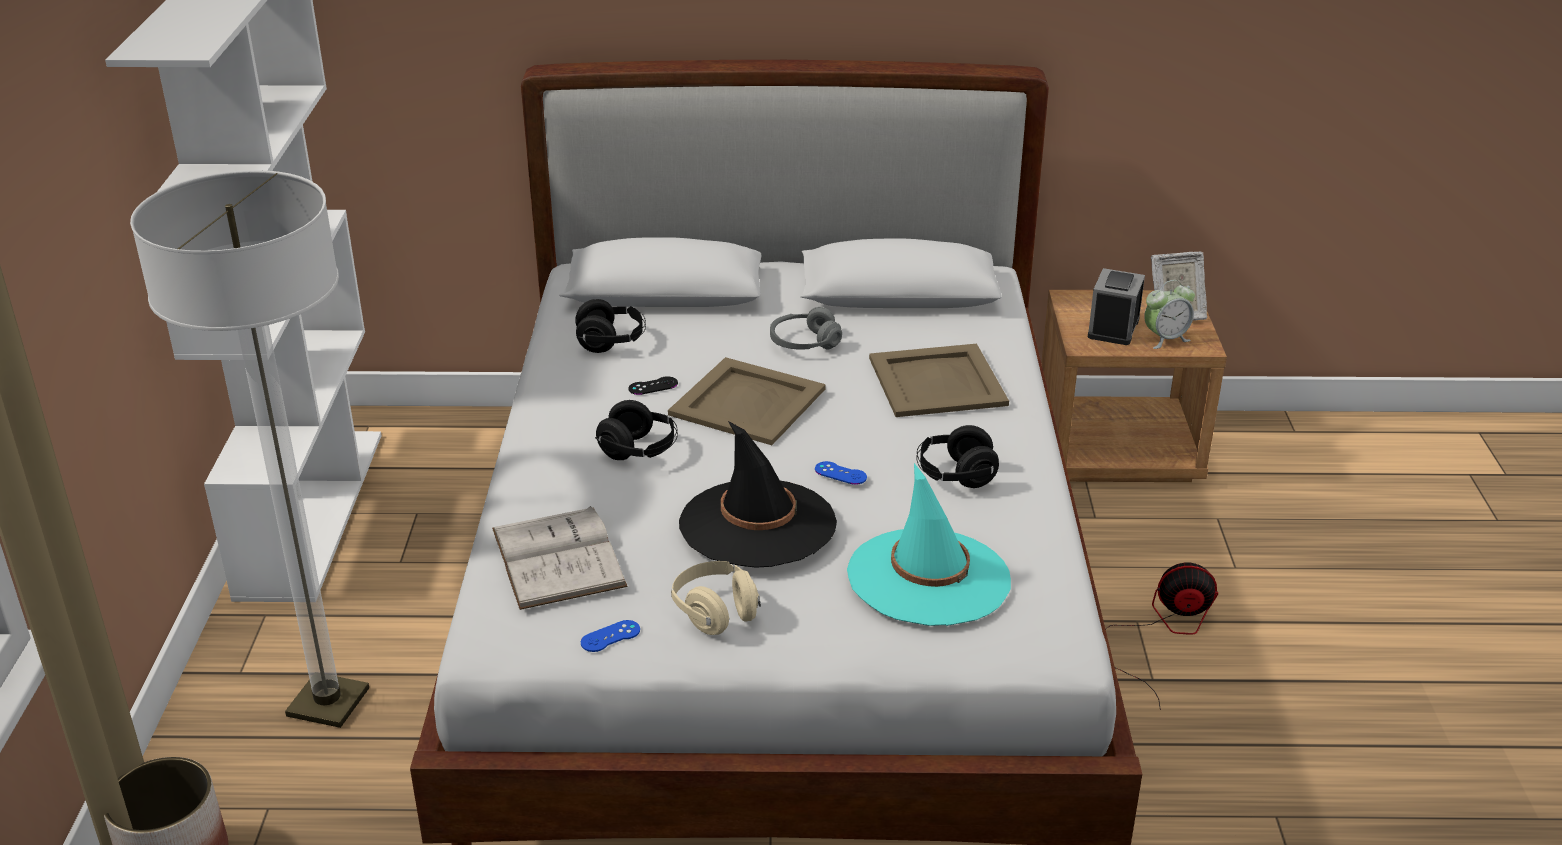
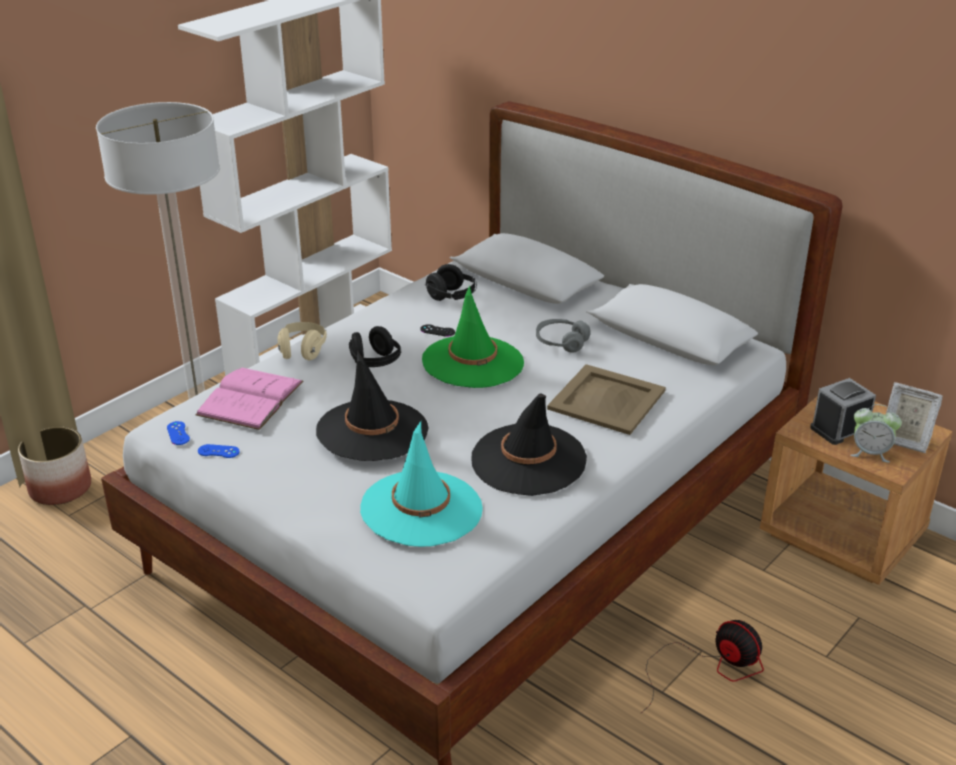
camera: 40 degrees right, 0 degrees up
white book [492,506,628,610] -> pink book [196,367,304,430]
beige tray [668,357,826,445] -> green hat [422,286,524,388]
beige headphones [671,561,761,635] -> beige headphones moved to [278,322,327,361]
blue game controller [815,461,867,485] -> blue game controller moved to [167,421,190,445]
black headphones [916,425,999,488] -> black hat [471,394,587,496]

